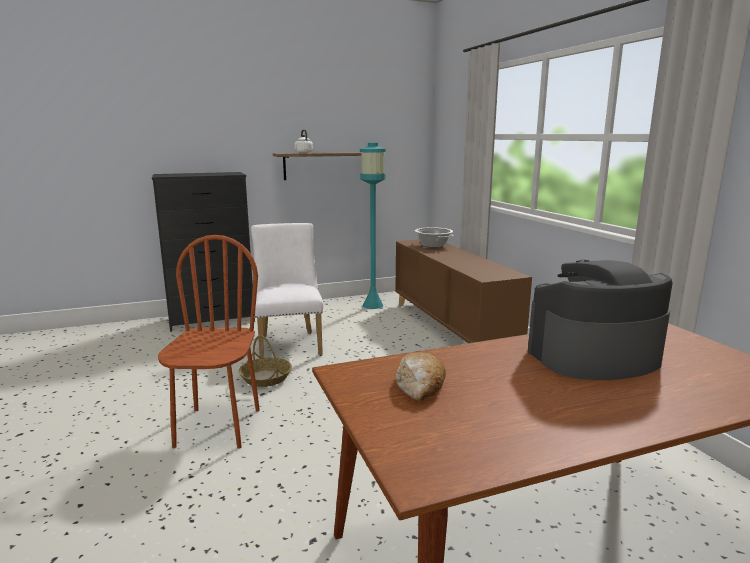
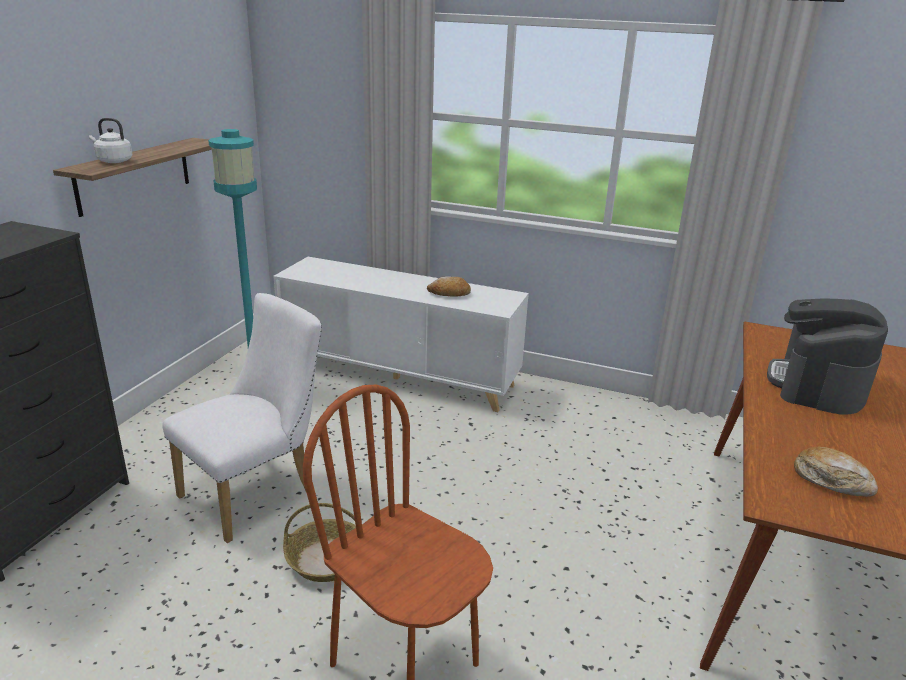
camera: 50 degrees left, 10 degrees up
white chair [251,223,323,358] -> white chair turned 105 degrees clockwise [162,293,322,543]
brown cabinet [395,240,532,343] -> white cabinet [273,257,529,412]
cooking pot [415,227,454,248] -> none
none -> bread [427,276,471,297]

